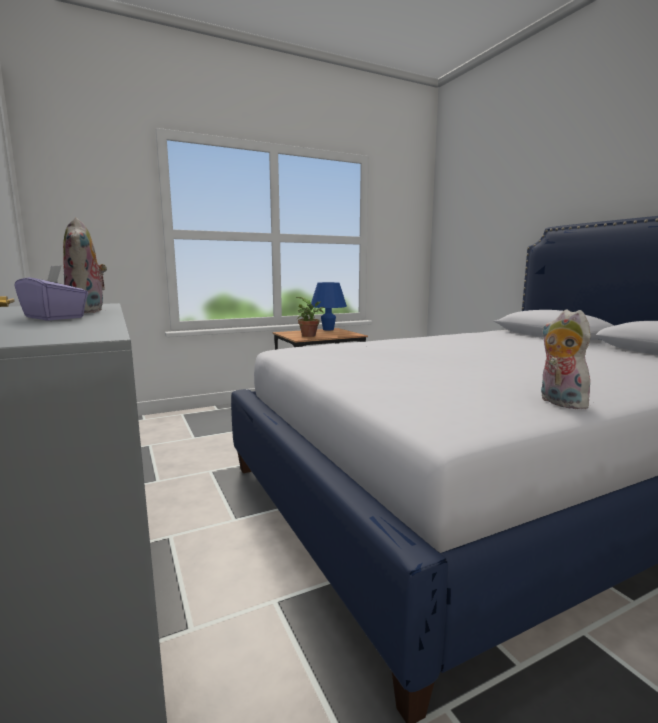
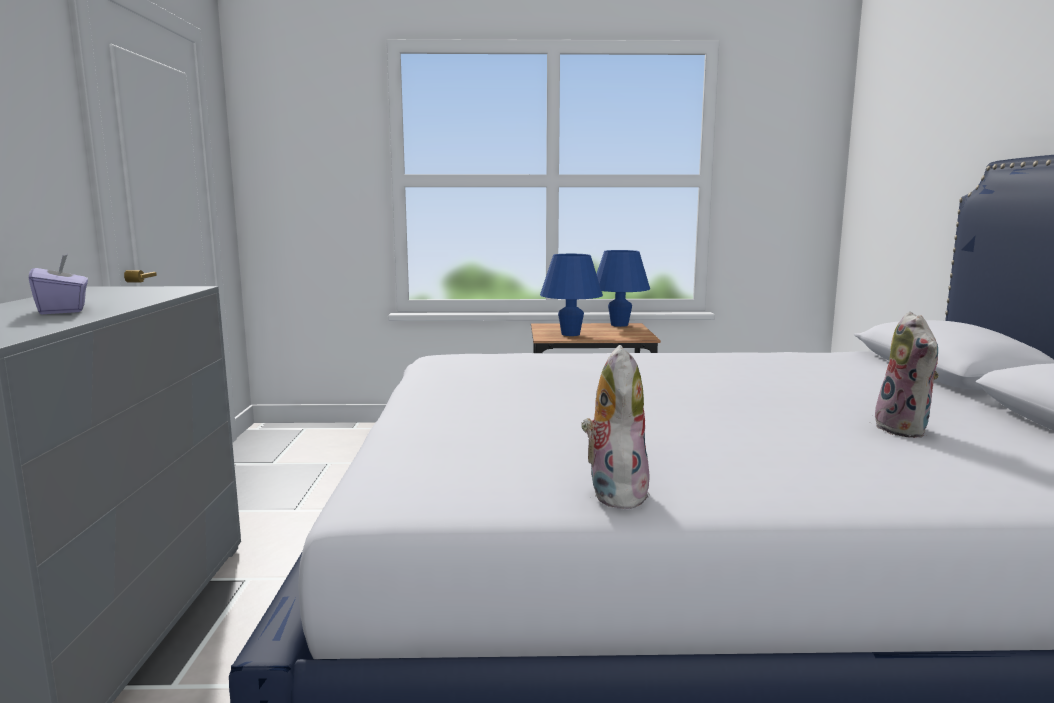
camera: 25 degrees right, 0 degrees up
plush toy [63,217,107,313] -> plush toy moved to [875,312,939,438]
potted plant [296,297,325,337] -> blue table lamp [540,254,603,336]

